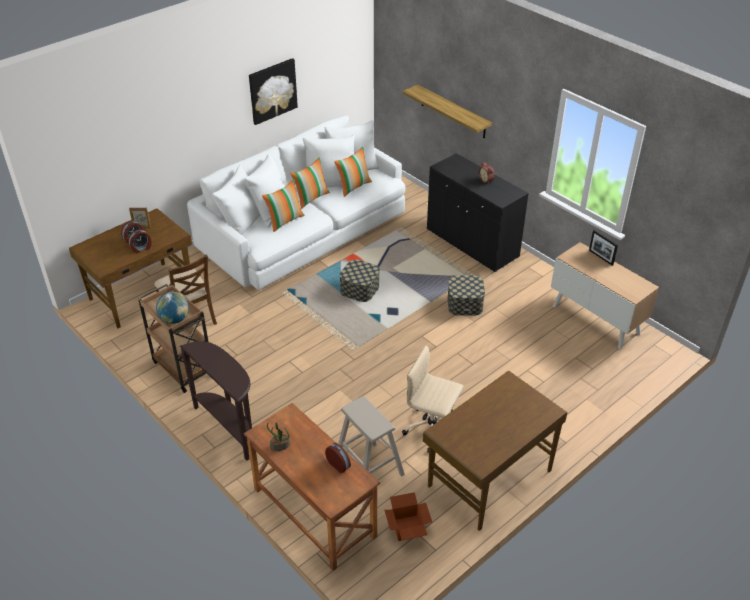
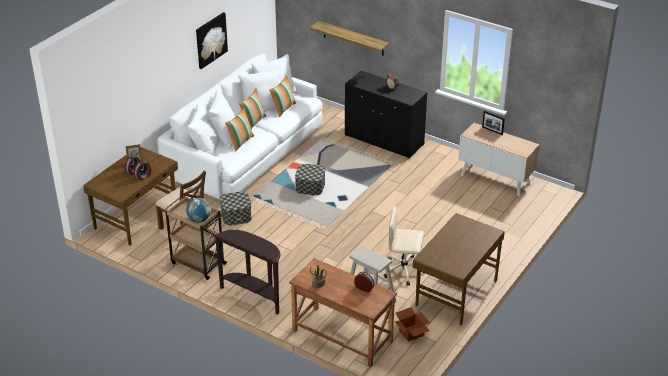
camera: 15 degrees left, 5 degrees down
storage box [448,275,485,315] -> storage box moved to [220,191,252,225]

